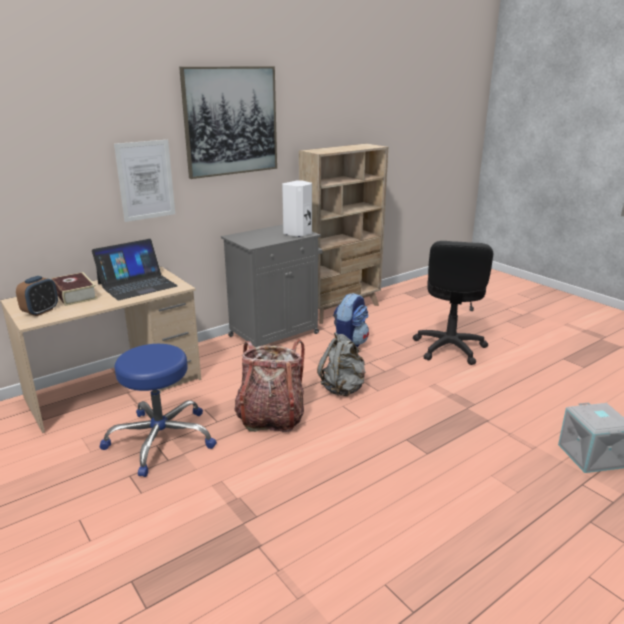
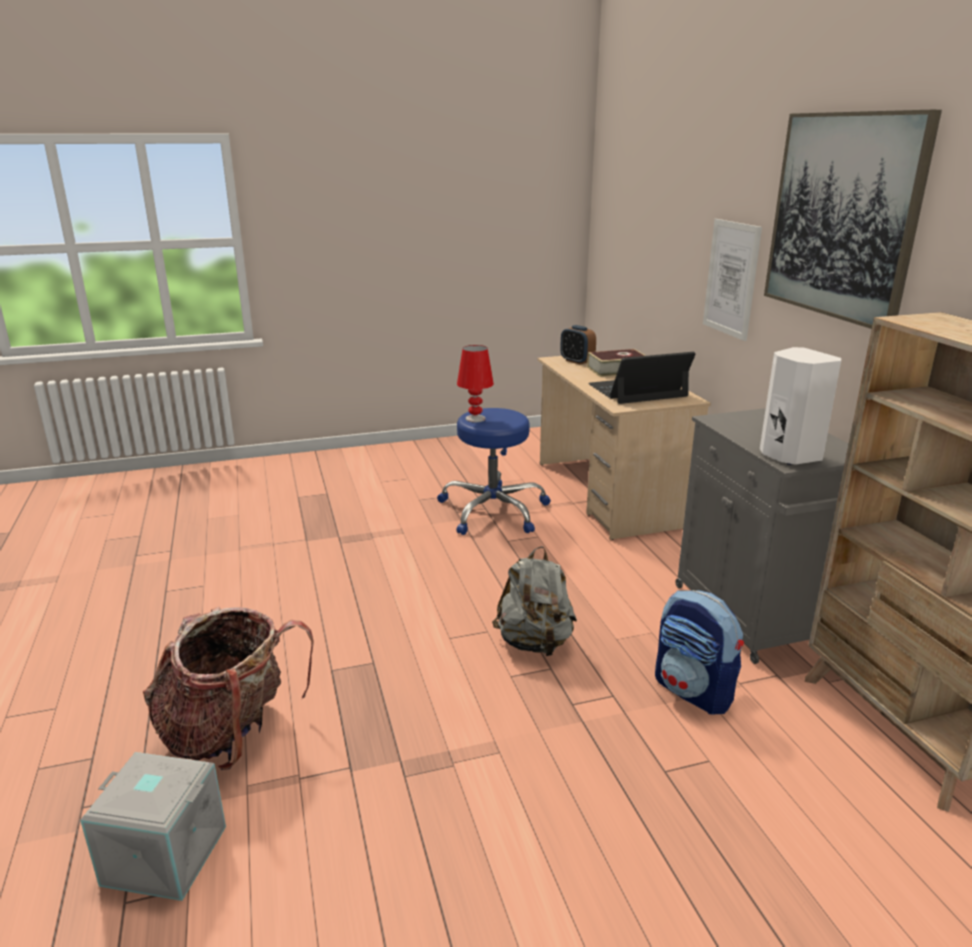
camera: 110 degrees right, 0 degrees up
laptop [92,239,178,300] -> laptop turned 90 degrees clockwise [588,352,695,404]
backpack [234,339,305,432] -> backpack moved to [143,607,314,770]
black office chair [413,241,493,365] -> none
none -> red table lamp [457,345,494,422]

